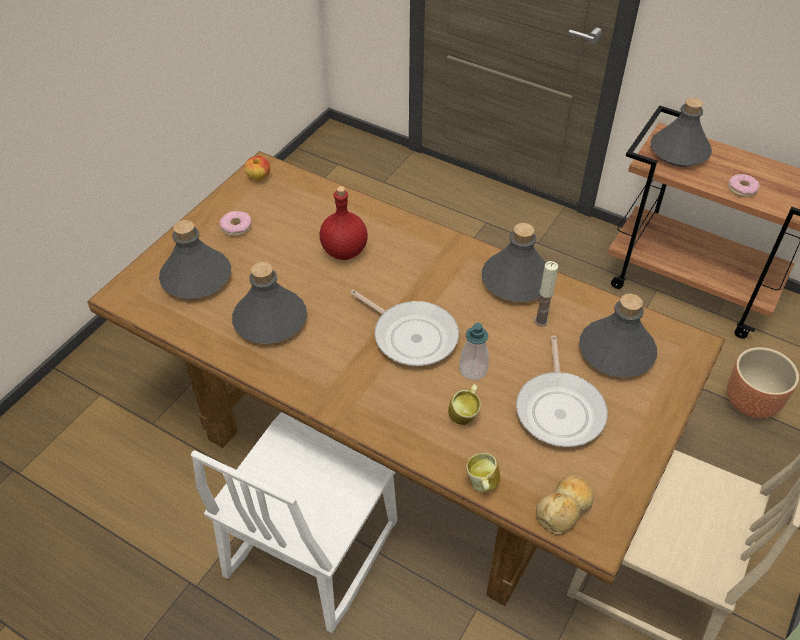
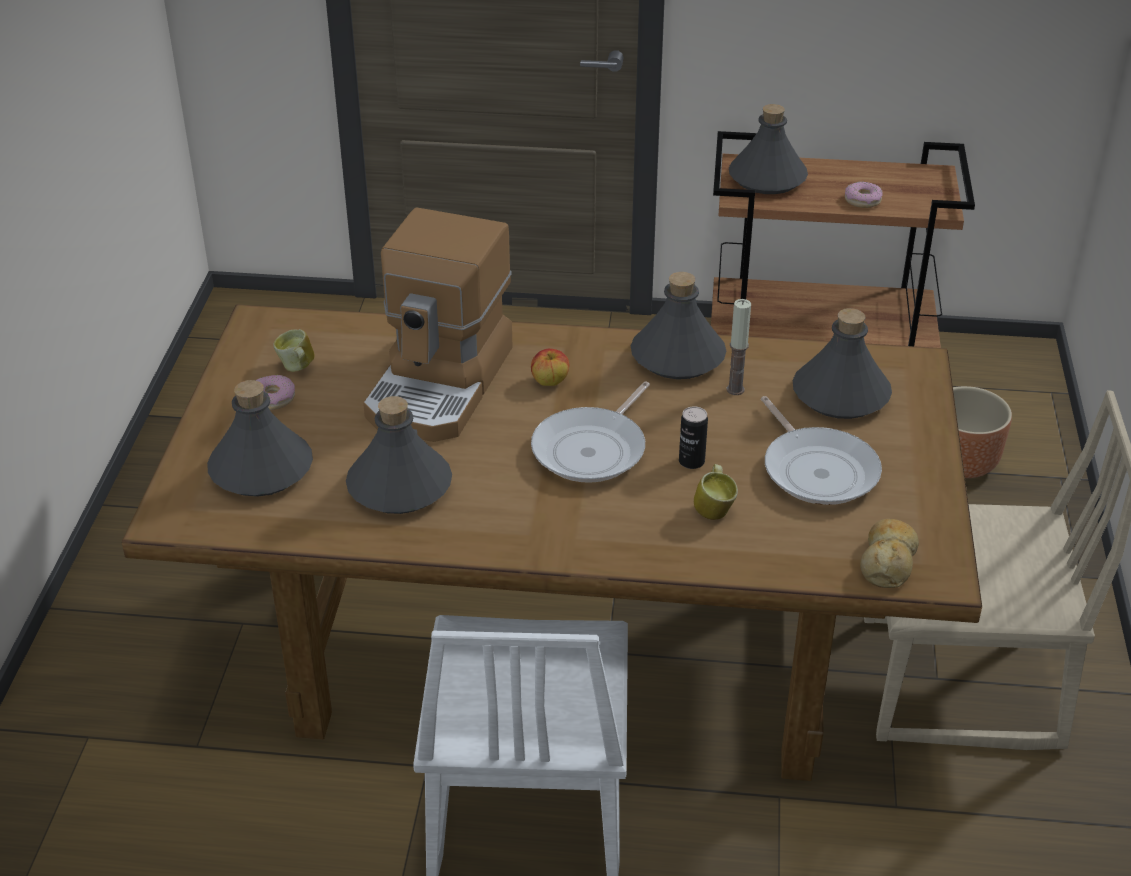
camera: 25 degrees left, 10 degrees down
apple [245,156,270,181] -> apple moved to [531,349,569,386]
red bottle [319,186,368,260] -> coffee machine [363,208,513,442]
frying pan [350,290,459,366] -> frying pan turned 105 degrees clockwise [531,382,650,483]
soap dispenser [459,323,489,380] -> can [679,407,708,469]
mug [466,453,500,493] -> mug moved to [273,329,315,372]

